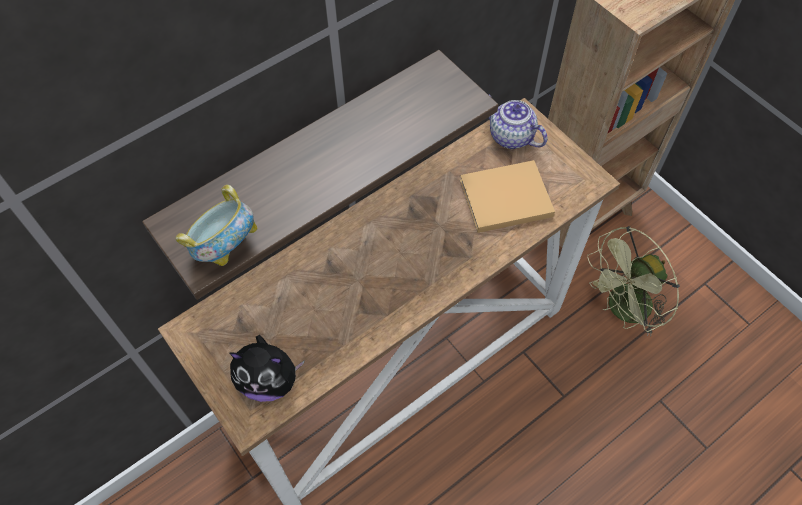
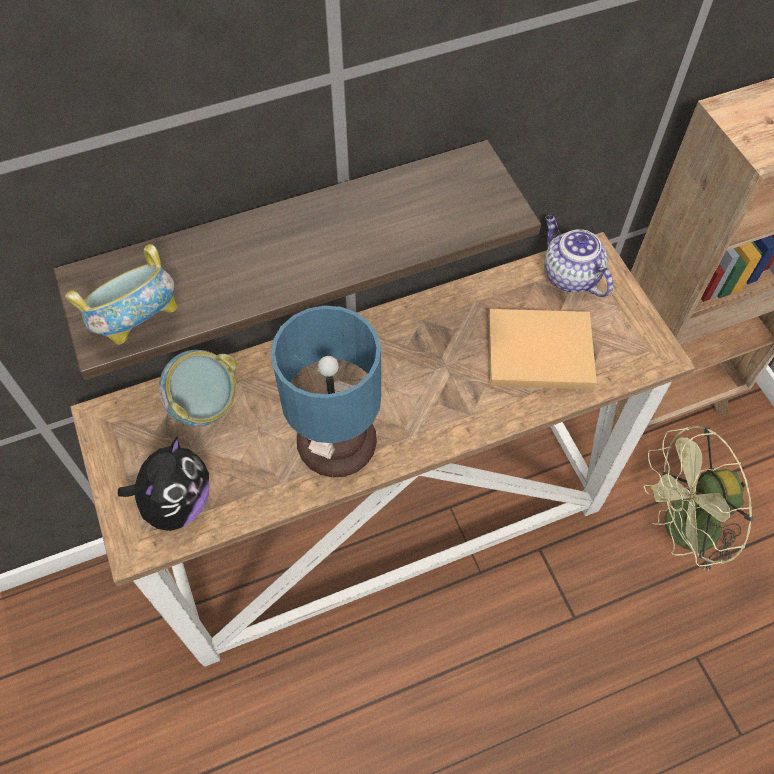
camera: 15 degrees right, 0 degrees up
plush toy [229,335,305,402] -> plush toy turned 90 degrees counterclockwise [118,437,209,531]
none -> bowl [159,350,237,426]
none -> table lamp [271,305,381,478]

